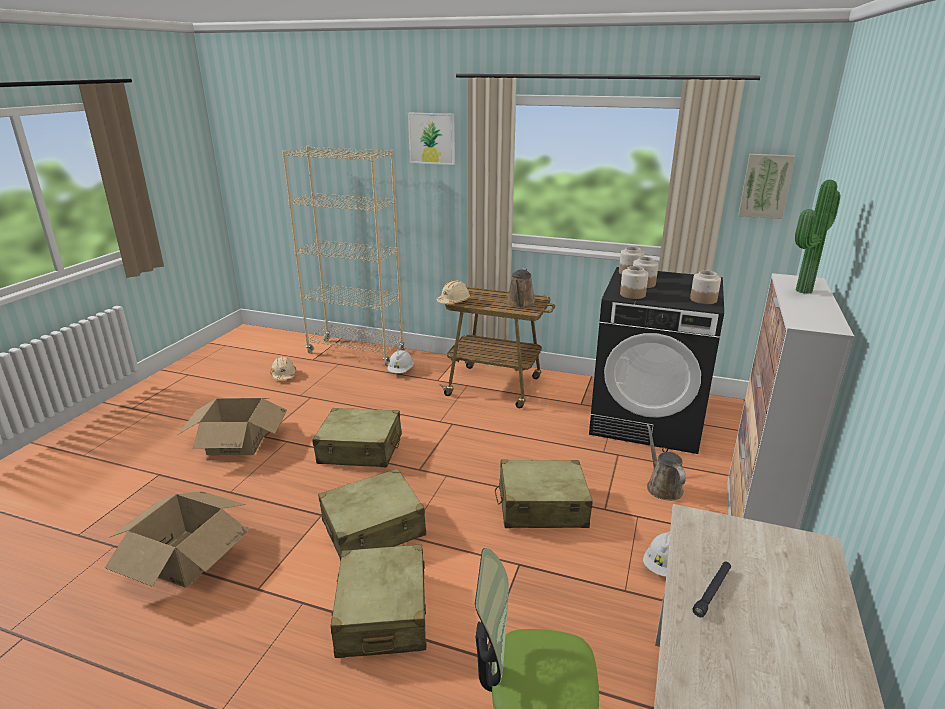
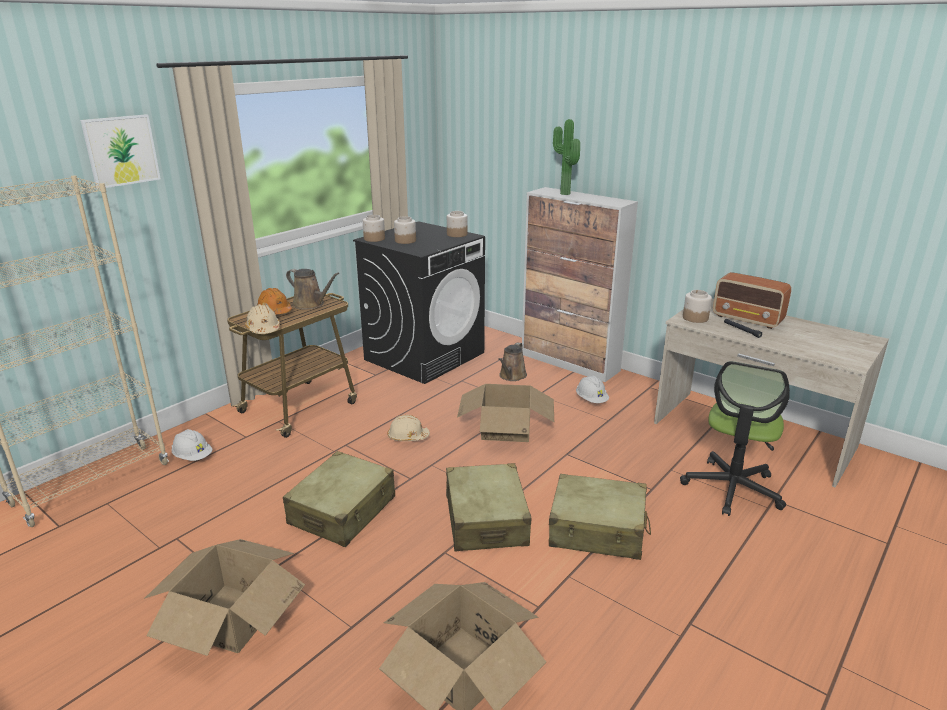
camera: 70 degrees left, 0 degrees up
beige hard hat [270,357,296,380] -> beige hard hat moved to [388,415,430,441]
beige suitcase [495,459,593,528] -> cardboard box [457,384,554,442]
jar [620,266,648,299] -> jar moved to [683,290,712,323]
brown watering can [647,424,686,501] -> brown watering can turned 75 degrees counterclockwise [498,342,527,381]
picture [738,154,796,219] -> none
none -> orange hard hat [257,288,292,314]
none -> radio [713,272,791,329]

